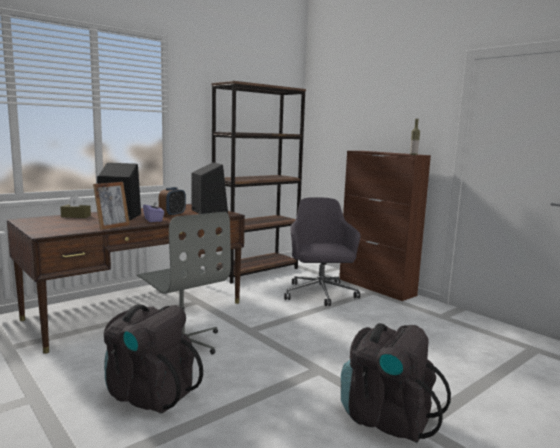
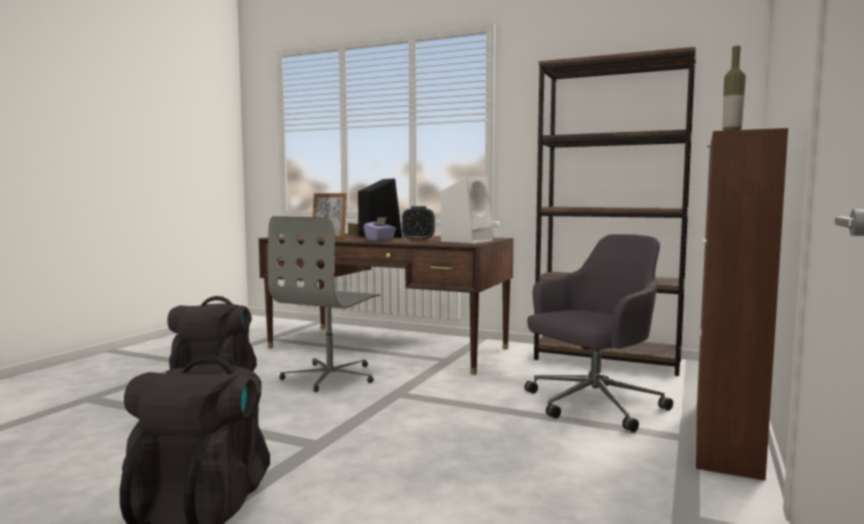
camera: 65 degrees right, 5 degrees down
black speaker [191,163,228,214] -> white speaker [441,176,493,244]

